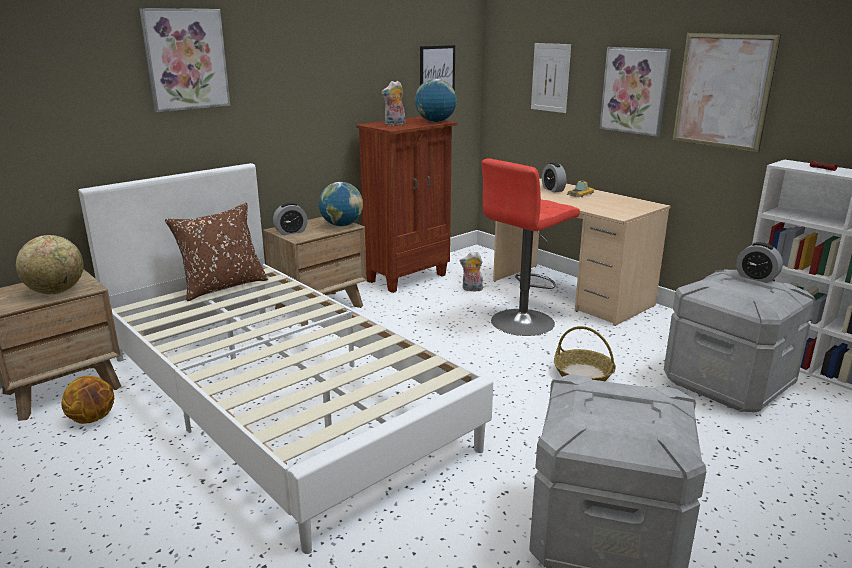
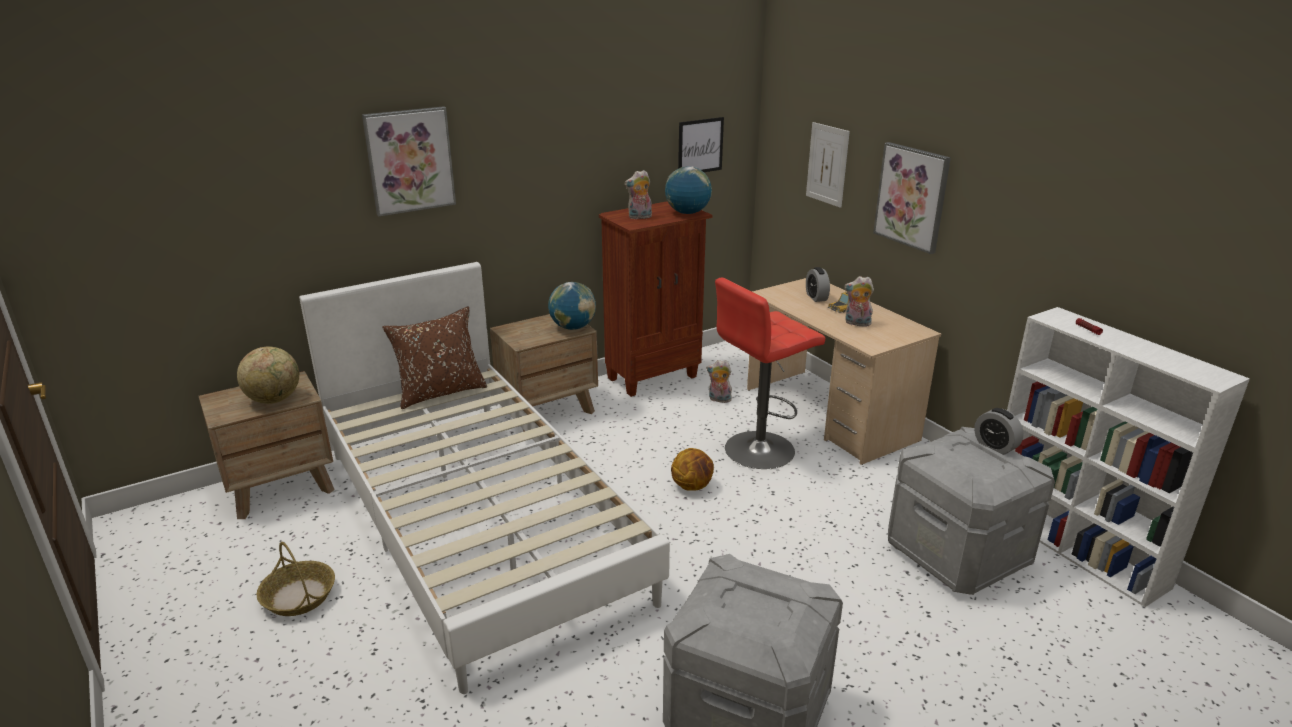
camera: 10 degrees right, 5 degrees up
basketball [61,376,114,424] -> basketball moved to [671,448,714,491]
alarm clock [273,202,308,235] -> none
basket [554,326,616,381] -> basket moved to [256,542,335,616]
picture [673,33,781,152] -> none
none -> plush toy [844,276,874,327]

